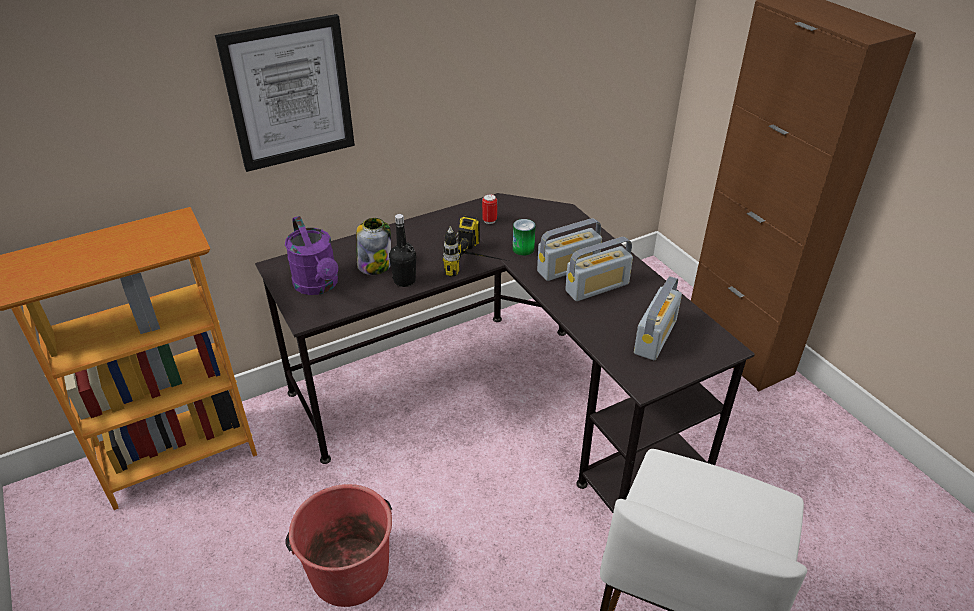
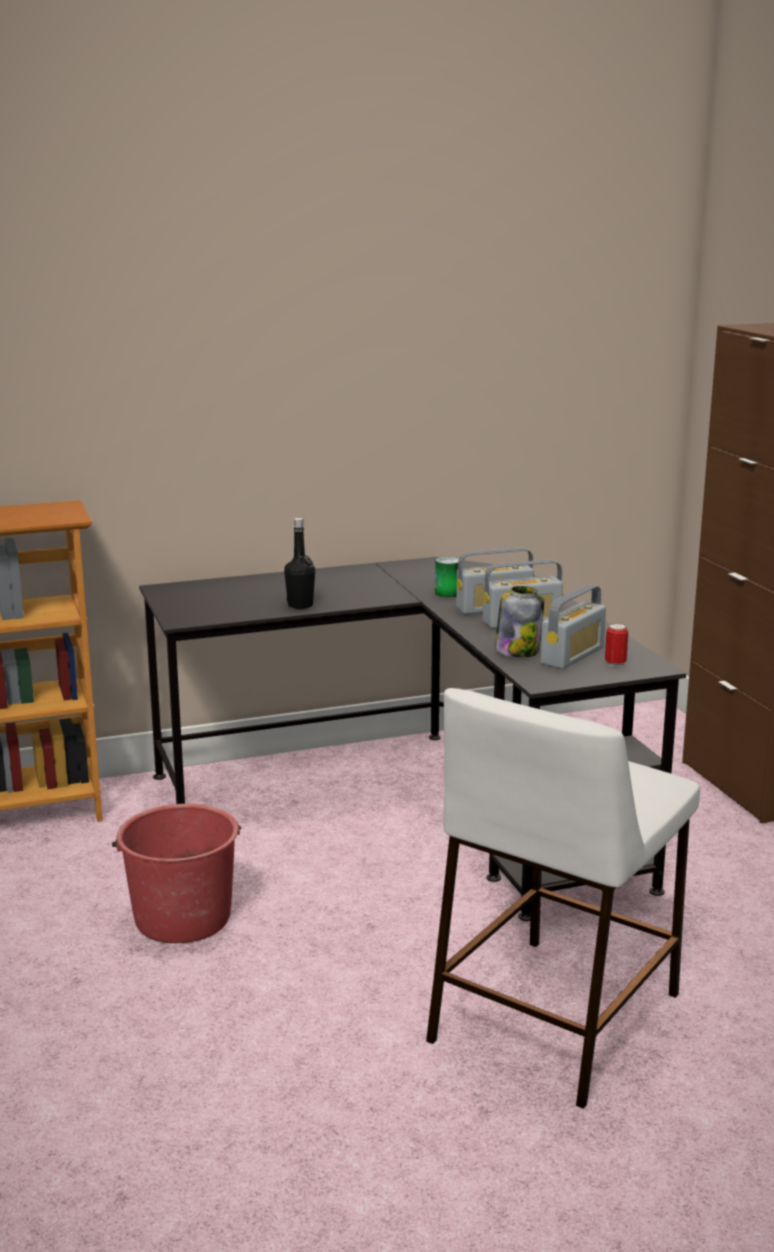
camera: 10 degrees right, 20 degrees down
picture [215,14,355,172] -> none
purple watering can [285,216,338,295] -> none
jar [356,218,391,275] -> jar moved to [495,586,544,657]
power drill [443,215,508,277] -> none
can [482,194,497,224] -> can moved to [605,623,628,667]

